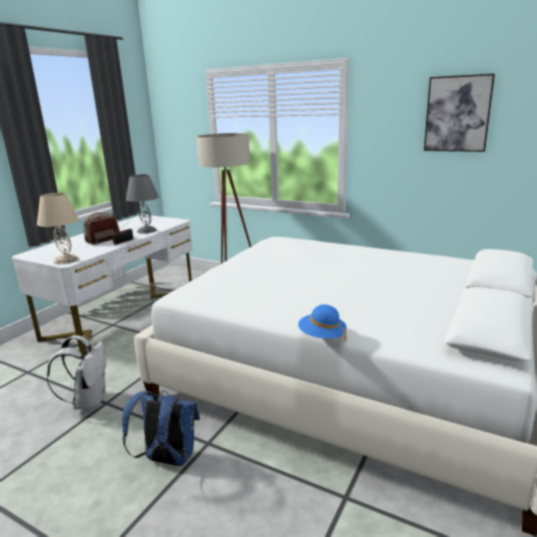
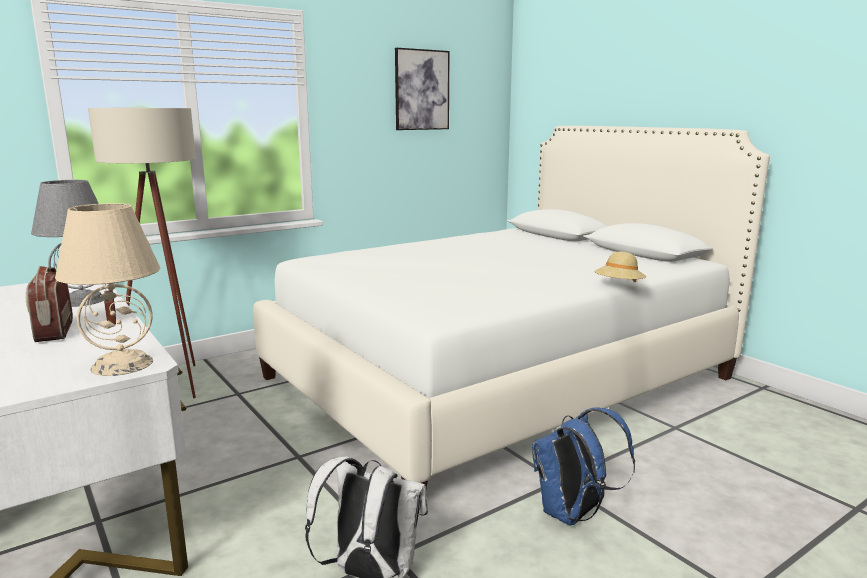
camera: 65 degrees left, 5 degrees down
blue hat [298,304,347,341] -> beige hat [594,252,646,282]

